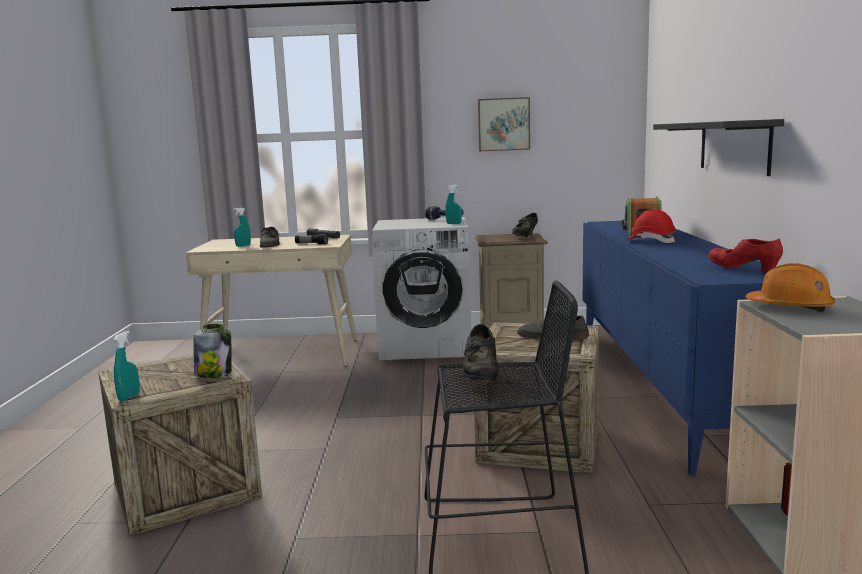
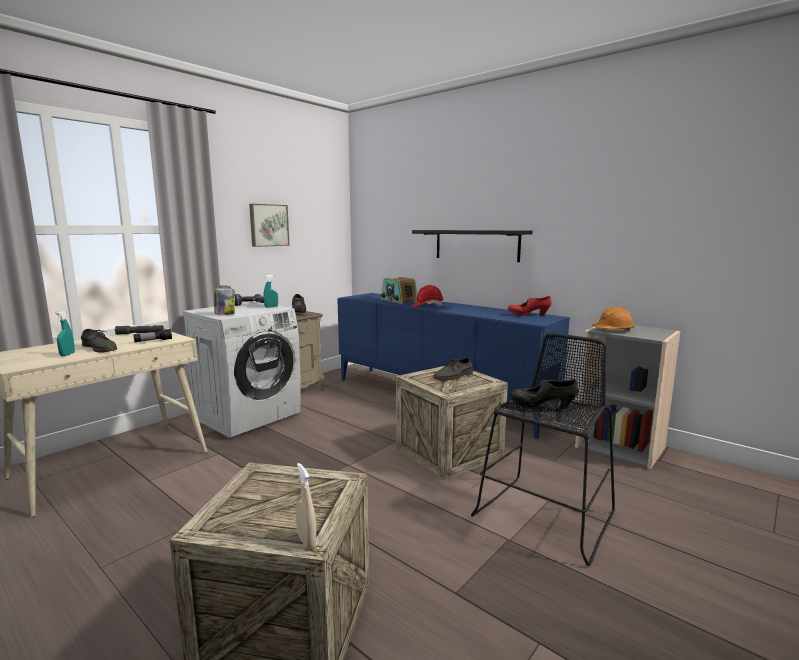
camera: 50 degrees left, 0 degrees up
turquoise spray bottle [113,331,140,401] -> beige spray bottle [296,463,316,549]
jar [194,324,232,378] -> jar moved to [214,286,235,315]
black shoe [463,324,498,382] -> black shoe turned 150 degrees clockwise [509,379,578,409]

